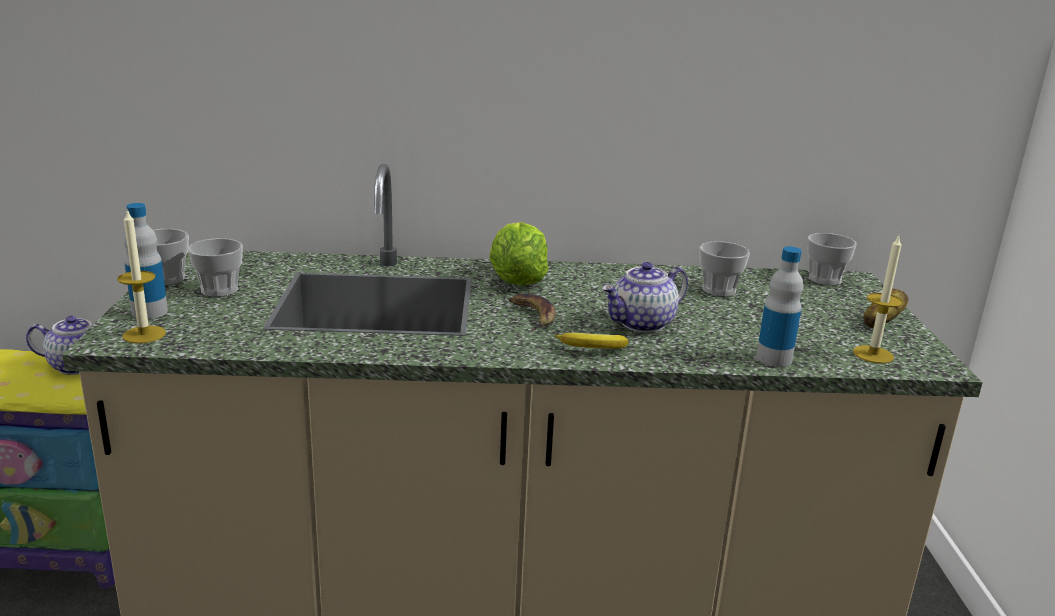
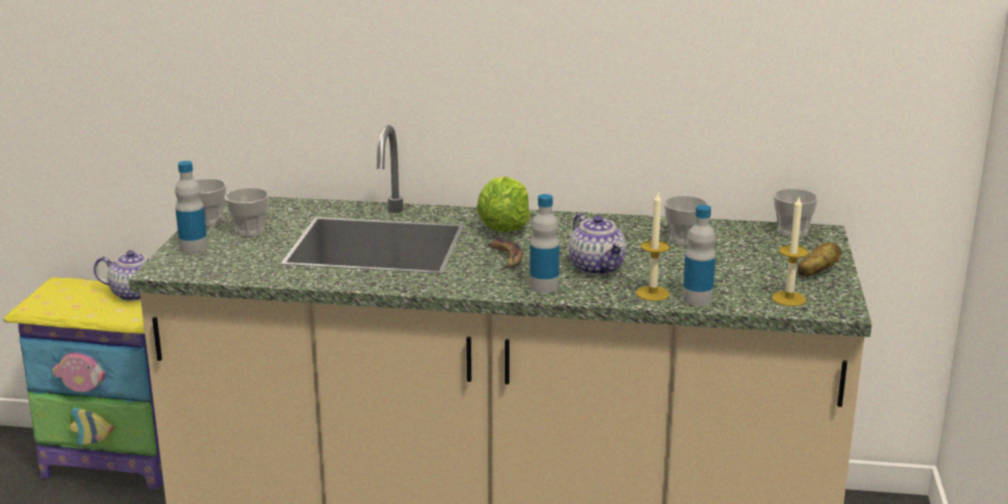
camera: 10 degrees right, 0 degrees up
candle [117,209,166,344] -> candle moved to [636,193,670,301]
banana [555,333,628,349] -> bottle [530,194,560,293]
teapot [601,262,688,333] -> teapot turned 90 degrees counterclockwise [569,213,626,275]

